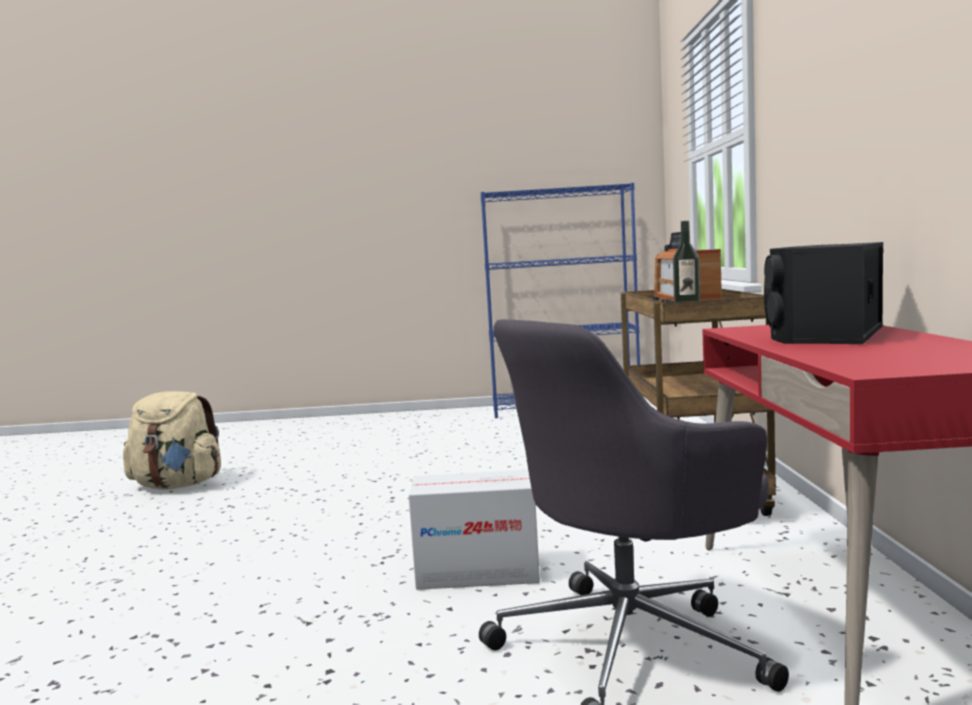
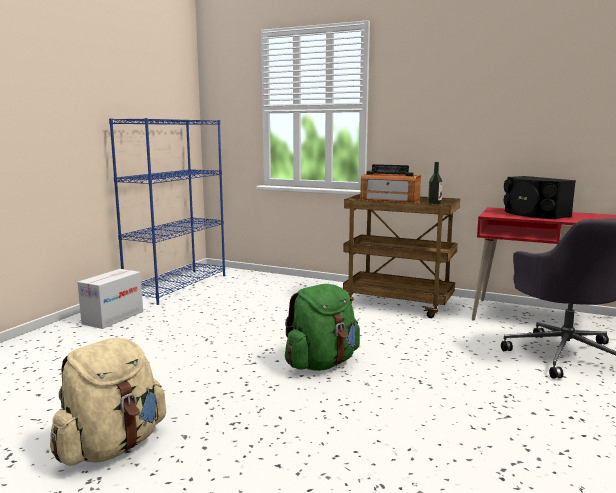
camera: 65 degrees left, 5 degrees up
cardboard box [409,470,540,590] -> cardboard box moved to [77,269,143,329]
none -> green backpack [285,284,360,371]

